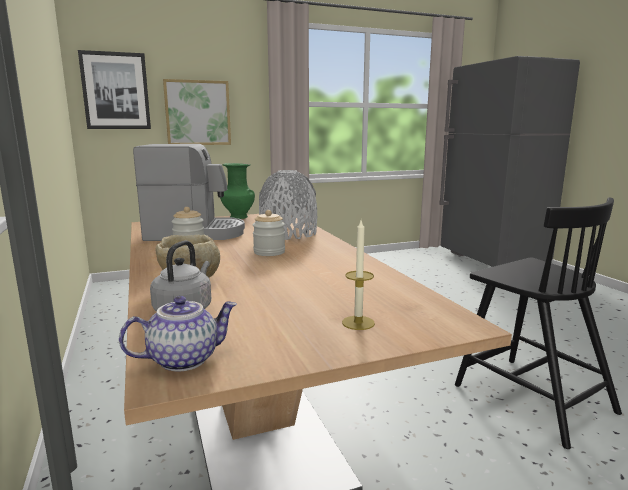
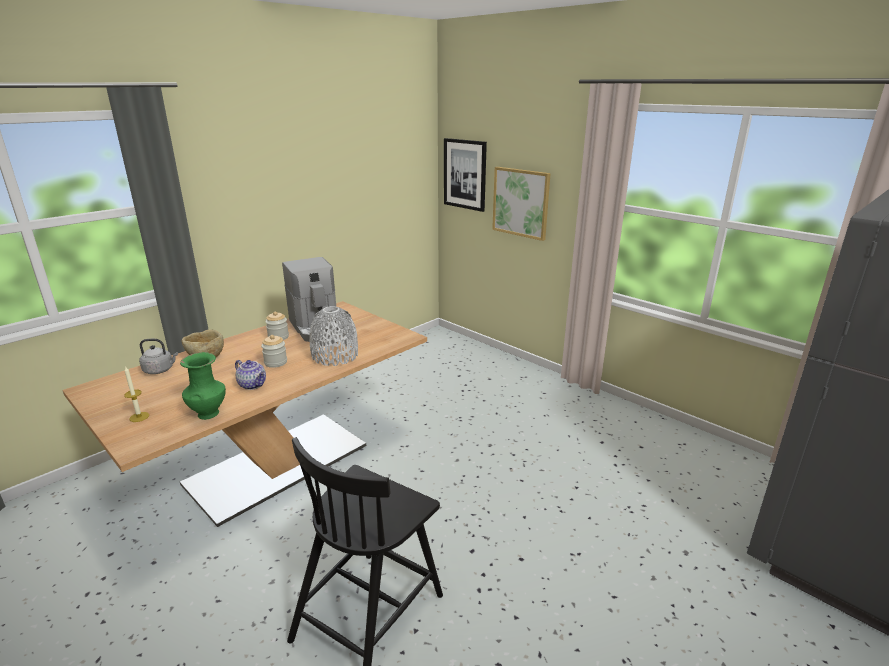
camera: 65 degrees right, 10 degrees up
teapot [119,296,237,372] -> teapot moved to [235,360,266,390]
green vase [220,163,255,219] -> green vase moved to [180,352,226,420]

